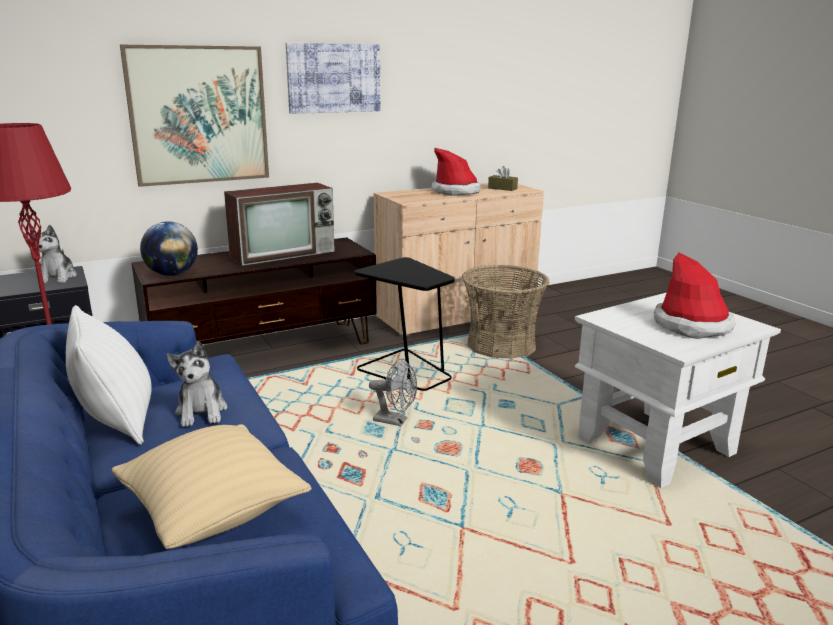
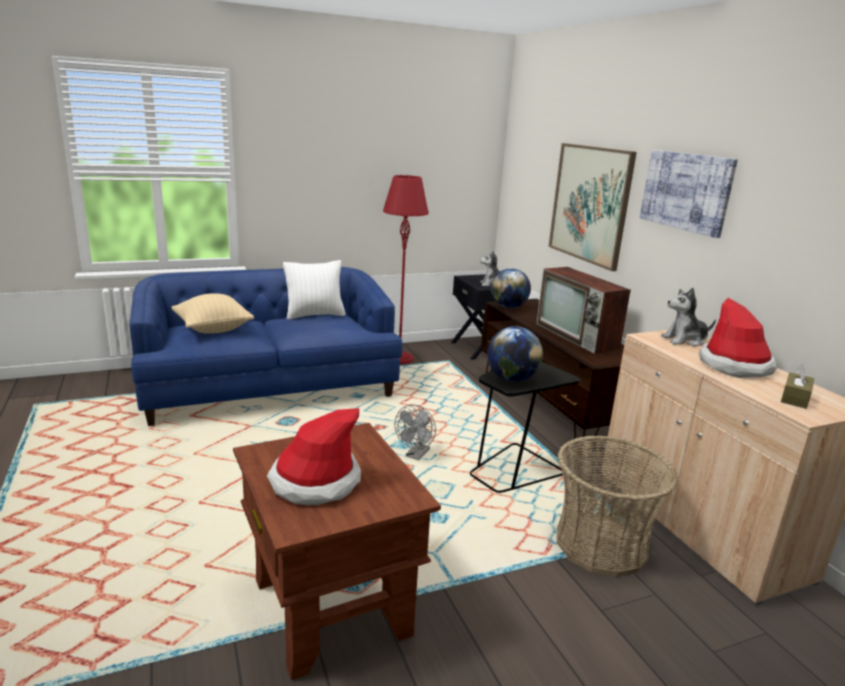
camera: 95 degrees right, 0 degrees up
plush toy [166,341,228,427] -> plush toy moved to [661,288,716,346]
white side table [575,293,781,488] -> brown side table [233,423,441,680]
none -> globe [487,326,543,382]

